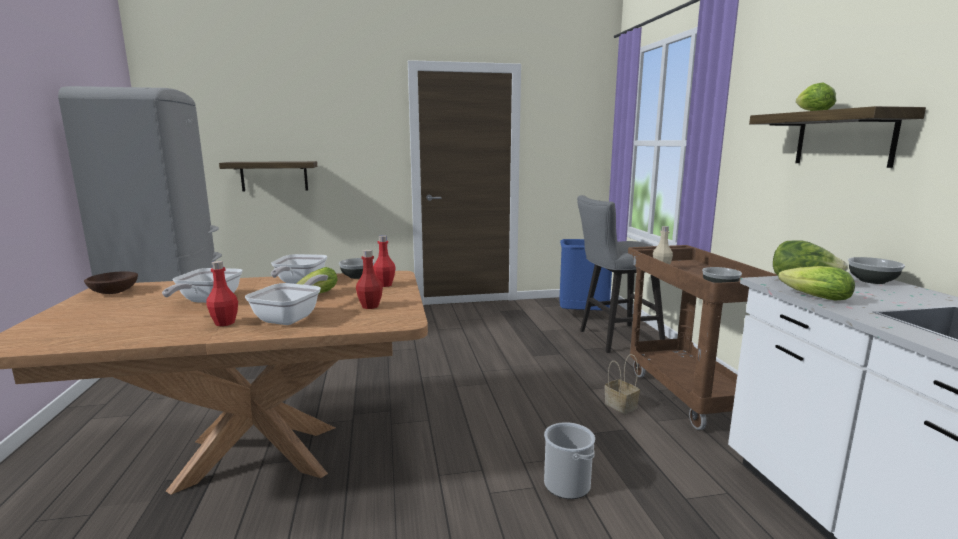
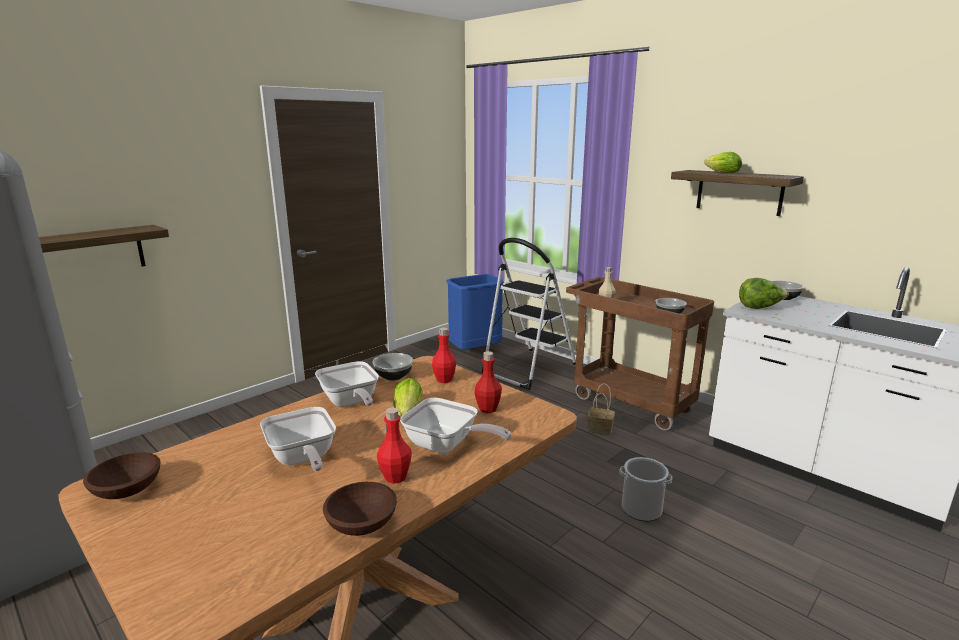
camera: 35 degrees left, 5 degrees up
frying pan [245,274,328,325] -> frying pan turned 135 degrees clockwise [400,398,512,454]
grey stool [577,195,665,353] -> step ladder [482,238,576,390]
lettuce [778,266,855,300] -> none
none -> brown bowl [323,482,397,536]

